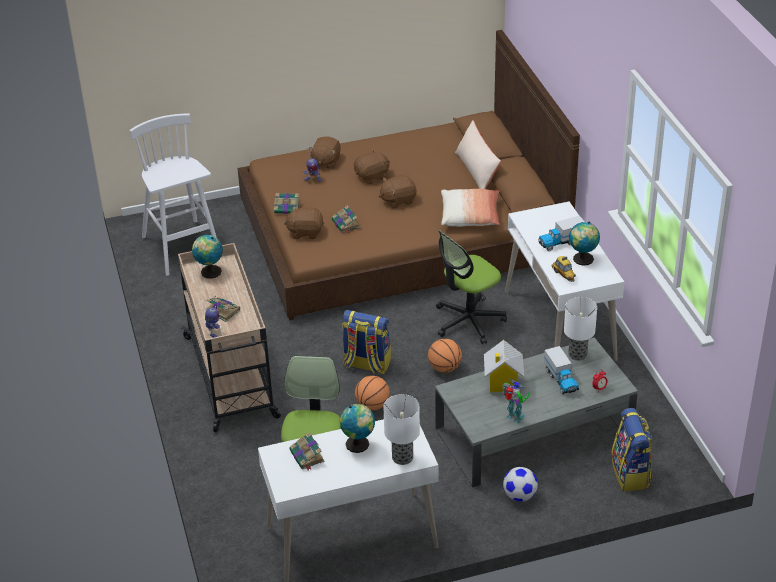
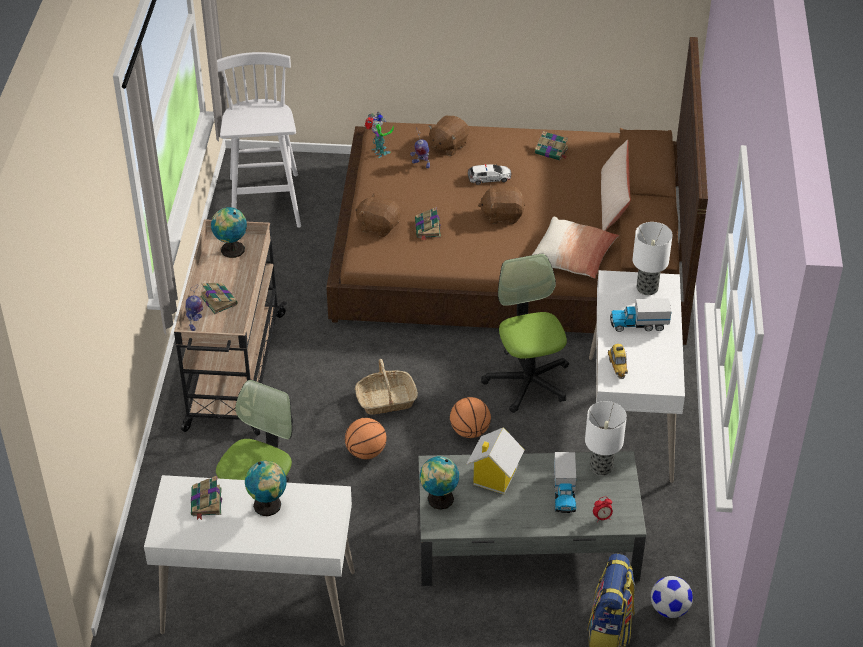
camera: 20 degrees right, 5 degrees up
book [274,193,300,214] -> book moved to [535,131,568,160]
backpack [342,310,391,374] -> basket [355,359,418,415]
brown plush toy [354,149,390,184] -> toy car [468,164,511,185]
table lamp [383,394,420,465] -> table lamp moved to [632,222,673,295]
office chair [436,230,507,344] -> office chair turned 90 degrees clockwise [481,254,569,413]
toy robot [502,379,530,424] -> toy robot moved to [365,112,394,158]
football [503,467,538,502] -> football moved to [651,576,693,618]
globe [569,221,600,266] -> globe moved to [420,456,459,510]

